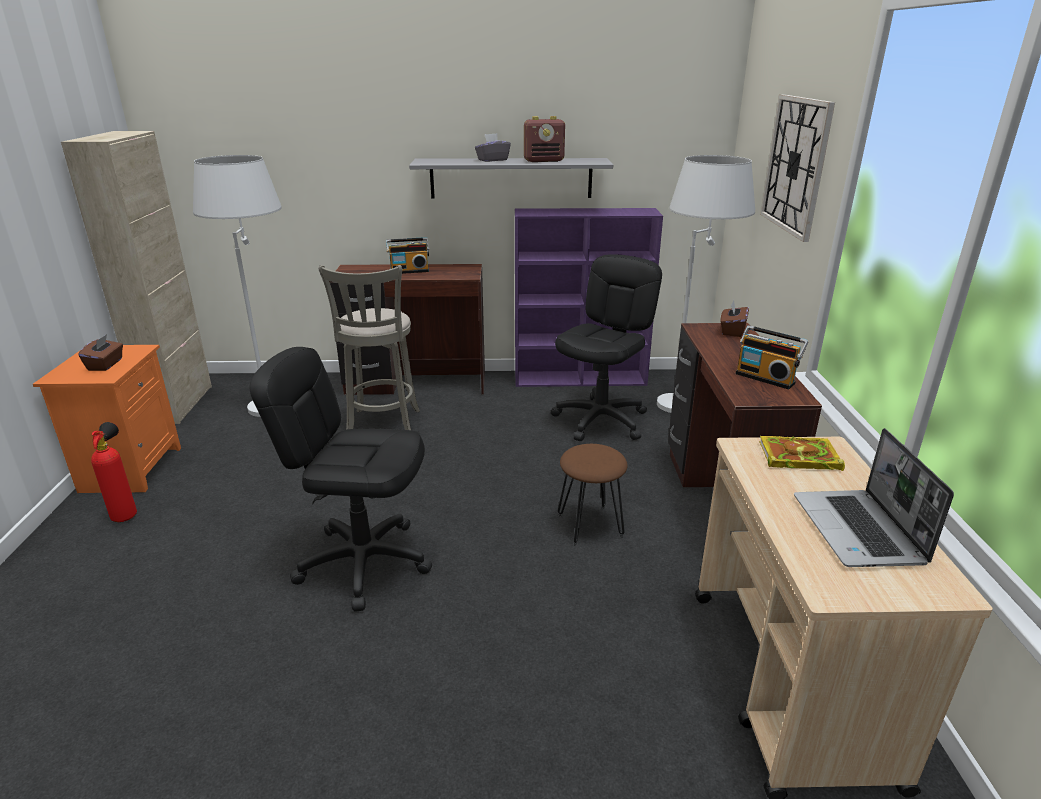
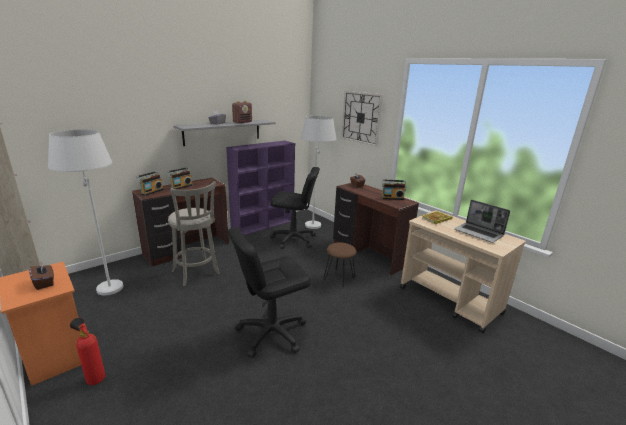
camera: 40 degrees left, 5 degrees down
black office chair [551,254,662,441] -> black office chair turned 105 degrees clockwise [270,167,320,249]
none -> radio [136,171,164,196]

